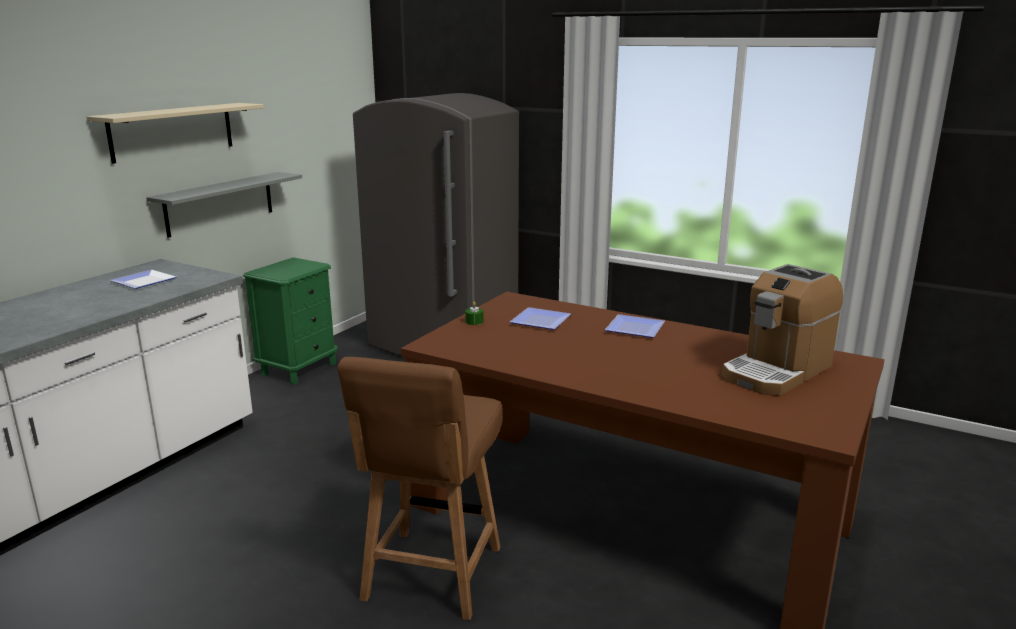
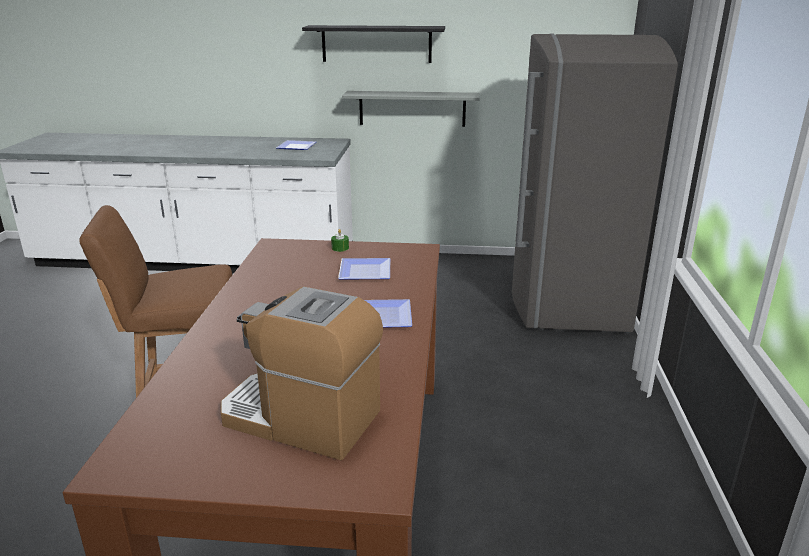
camera: 65 degrees right, 5 degrees up
beige shelf [87,103,264,164] -> black shelf [302,25,445,63]
green nightstand [243,257,338,384] -> none

